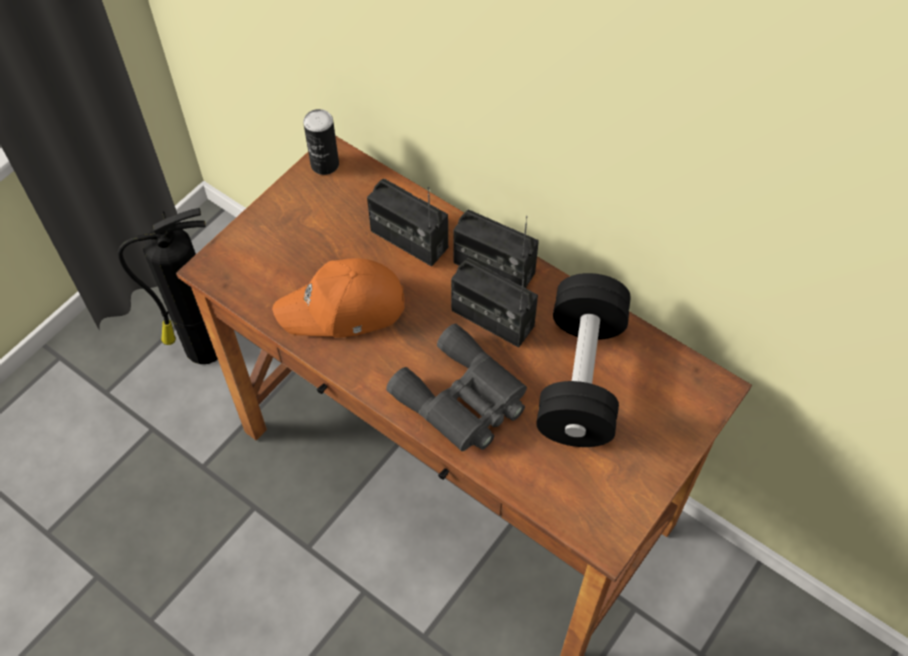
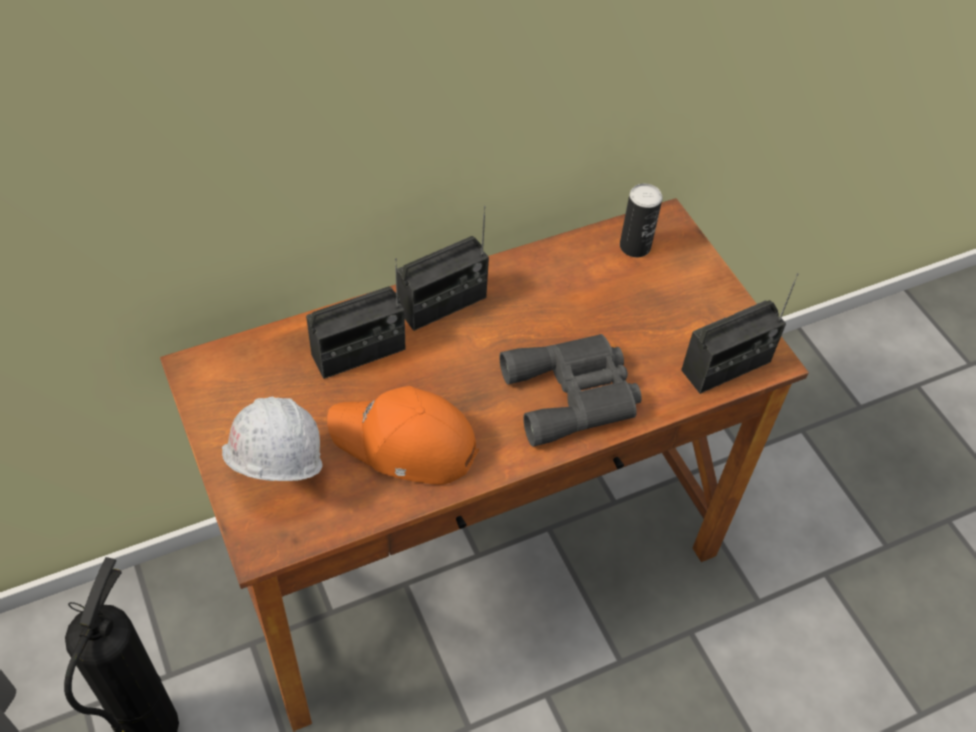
camera: 65 degrees left, 5 degrees down
orange cap [272,258,404,338] -> orange cap turned 90 degrees clockwise [327,386,479,485]
can [303,109,339,175] -> can moved to [620,183,663,257]
radio [451,258,538,348] -> radio moved to [681,273,798,394]
black dumbbell [536,273,631,447] -> none
none -> white hard hat [222,397,323,481]

